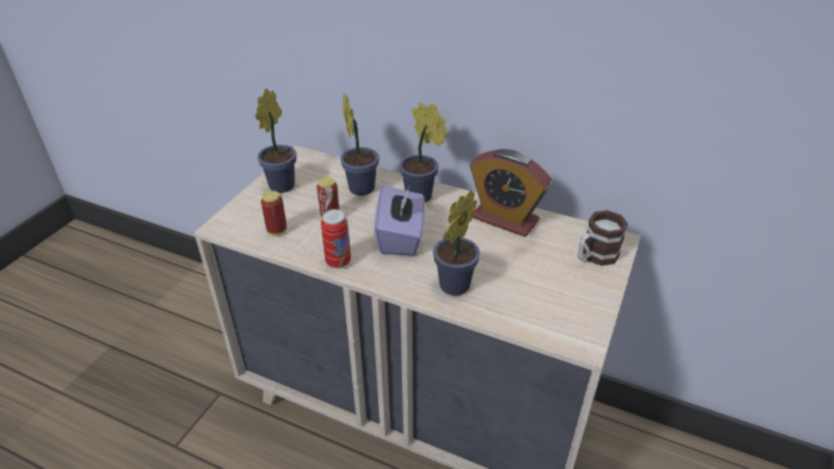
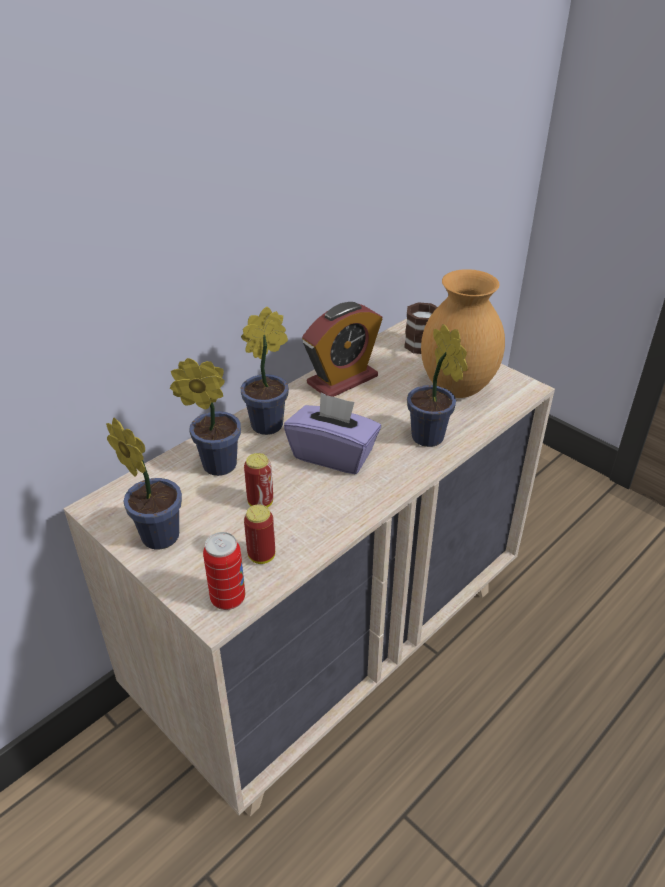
camera: 70 degrees left, 0 degrees up
can [321,209,351,268] -> can moved to [203,532,245,610]
none -> brown vase [421,269,505,398]

